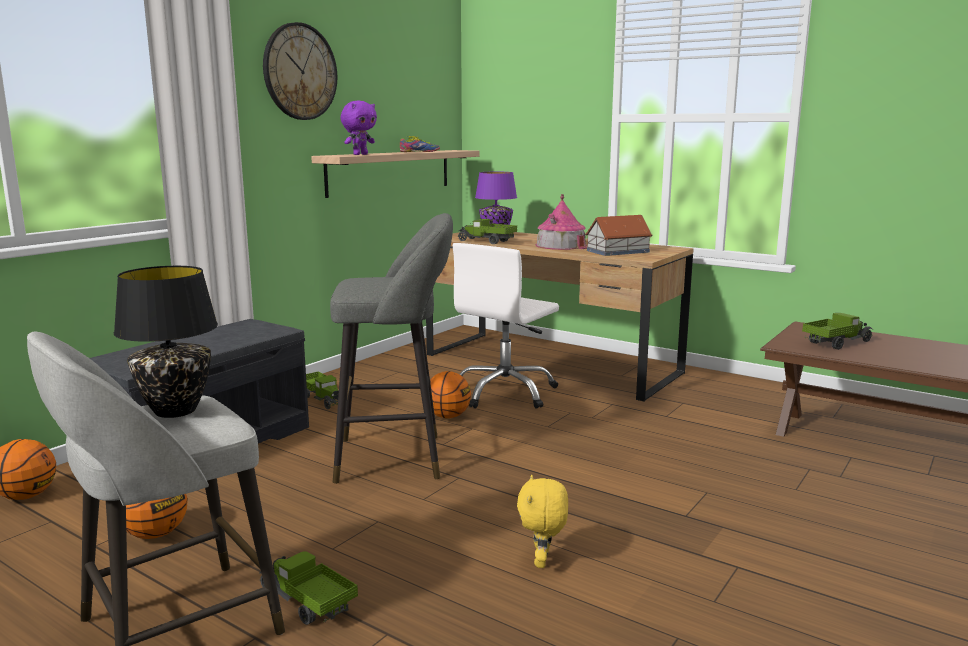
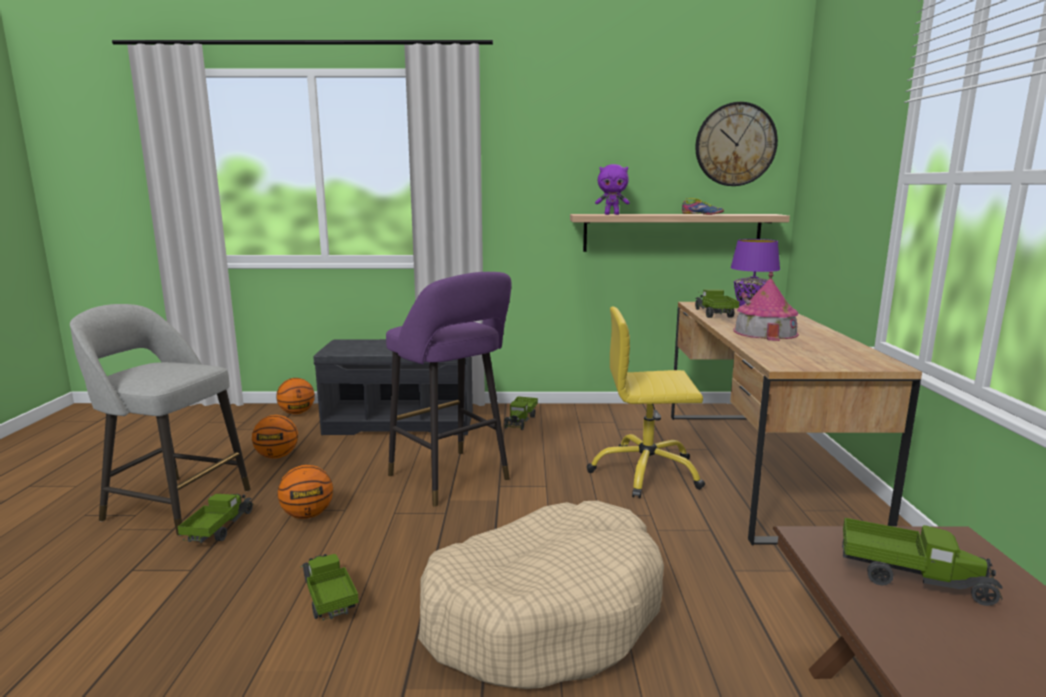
camera: 55 degrees right, 0 degrees up
black table lamp [114,266,218,418] -> none
wall clock [263,22,337,120] -> wall clock moved to [695,102,778,186]
grey stool [330,213,453,484] -> purple stool [386,272,511,507]
basketball [430,371,471,419] -> basketball moved to [277,465,333,519]
white office chair [453,243,559,409] -> yellow office chair [587,307,705,498]
yellow plush toy [517,475,568,568] -> toy truck [301,554,359,621]
toy house [585,215,652,256] -> none
none -> beige dog bed [418,501,664,689]

